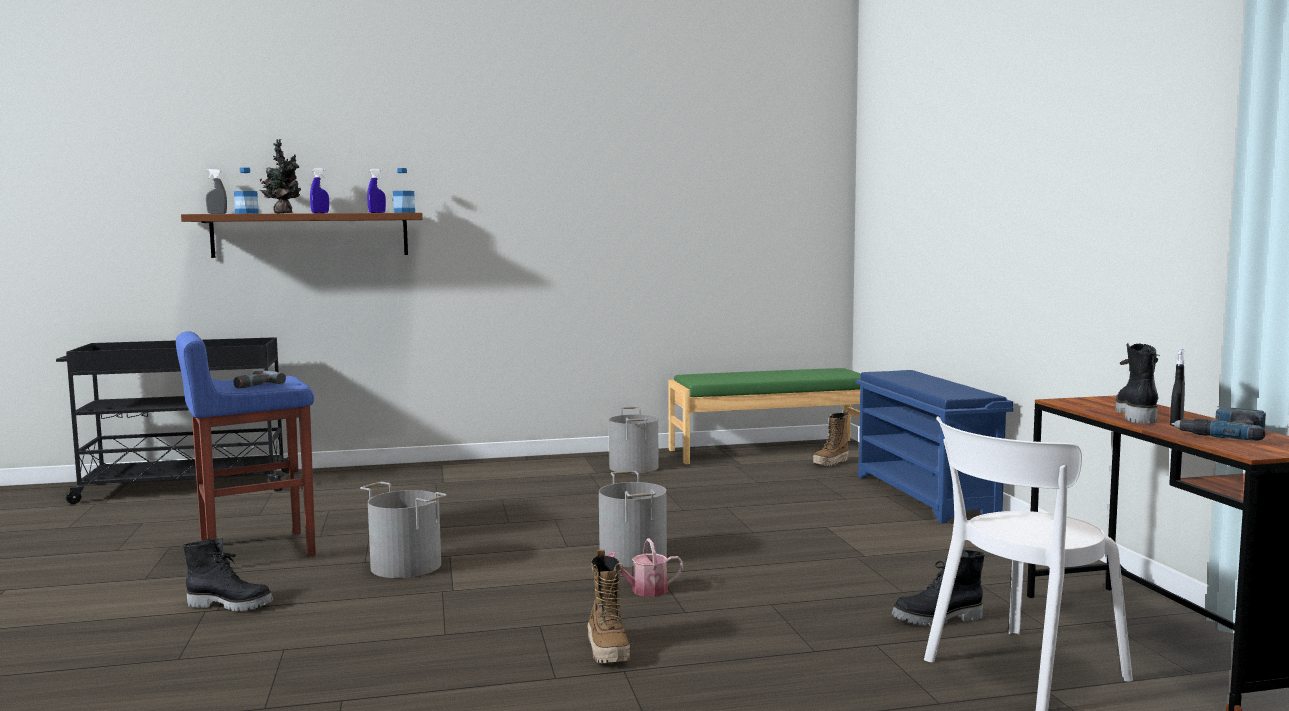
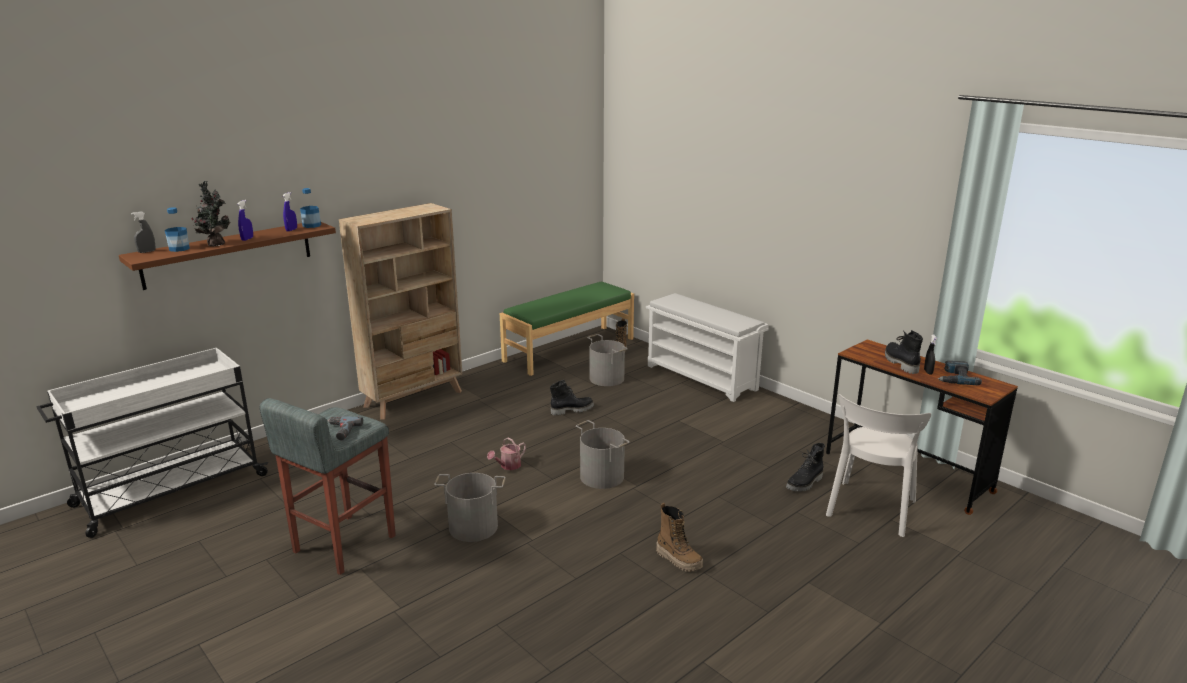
camera: 30 degrees left, 15 degrees up
black cart [56,337,289,504] -> white cart [36,348,268,538]
blue stool [176,331,316,557] -> grey stool [260,398,396,575]
black boot [183,538,273,611] -> black boot moved to [550,380,594,416]
watering can [607,538,684,597] -> watering can moved to [487,437,526,470]
grey bucket [609,407,659,473] -> grey bucket moved to [587,334,628,386]
blue shoe rack [855,370,1013,523] -> white shoe rack [646,293,769,402]
none -> beige bookcase [339,203,462,420]

